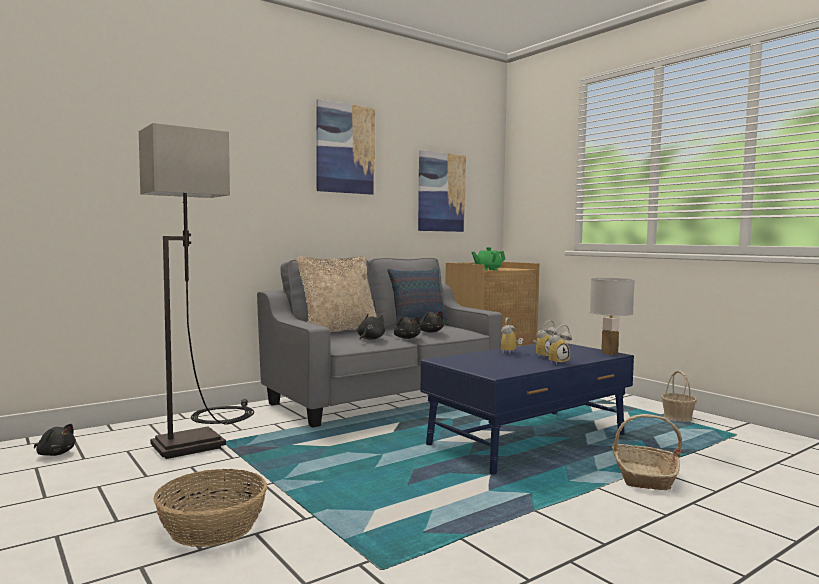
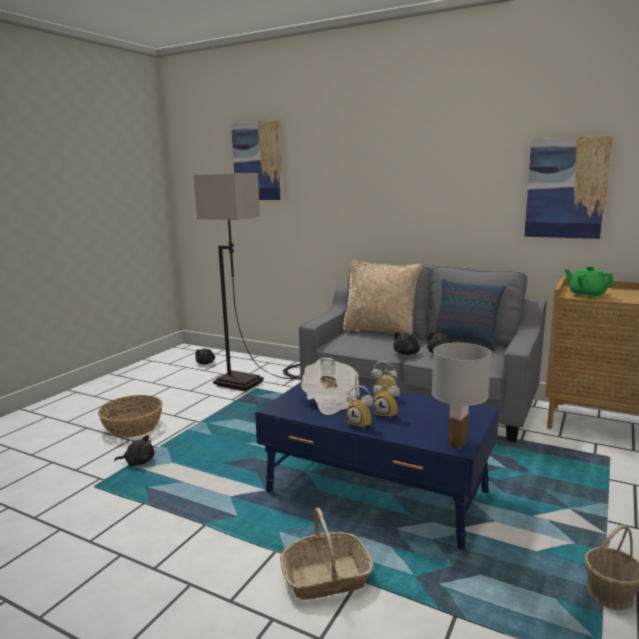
camera: 65 degrees right, 10 degrees up
picture [316,99,375,195] -> picture moved to [231,120,283,200]
black plush toy [357,314,385,340] -> black plush toy moved to [114,435,155,466]
none -> newspaper [300,358,359,415]

